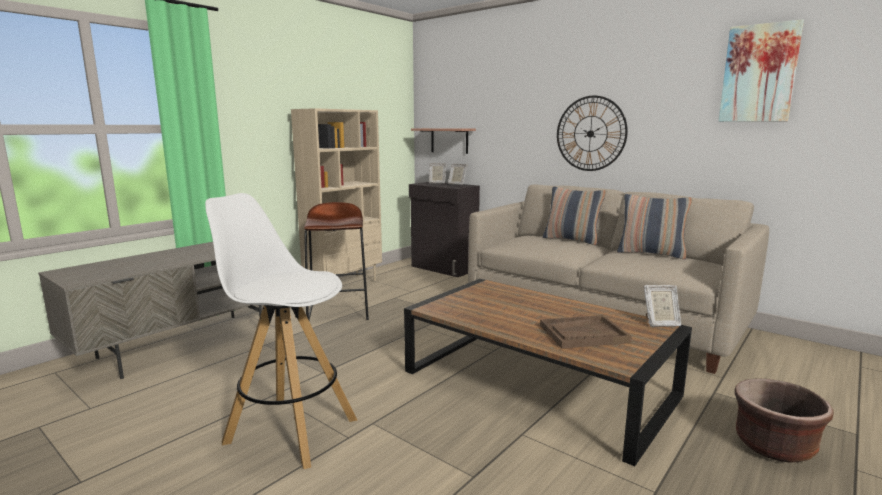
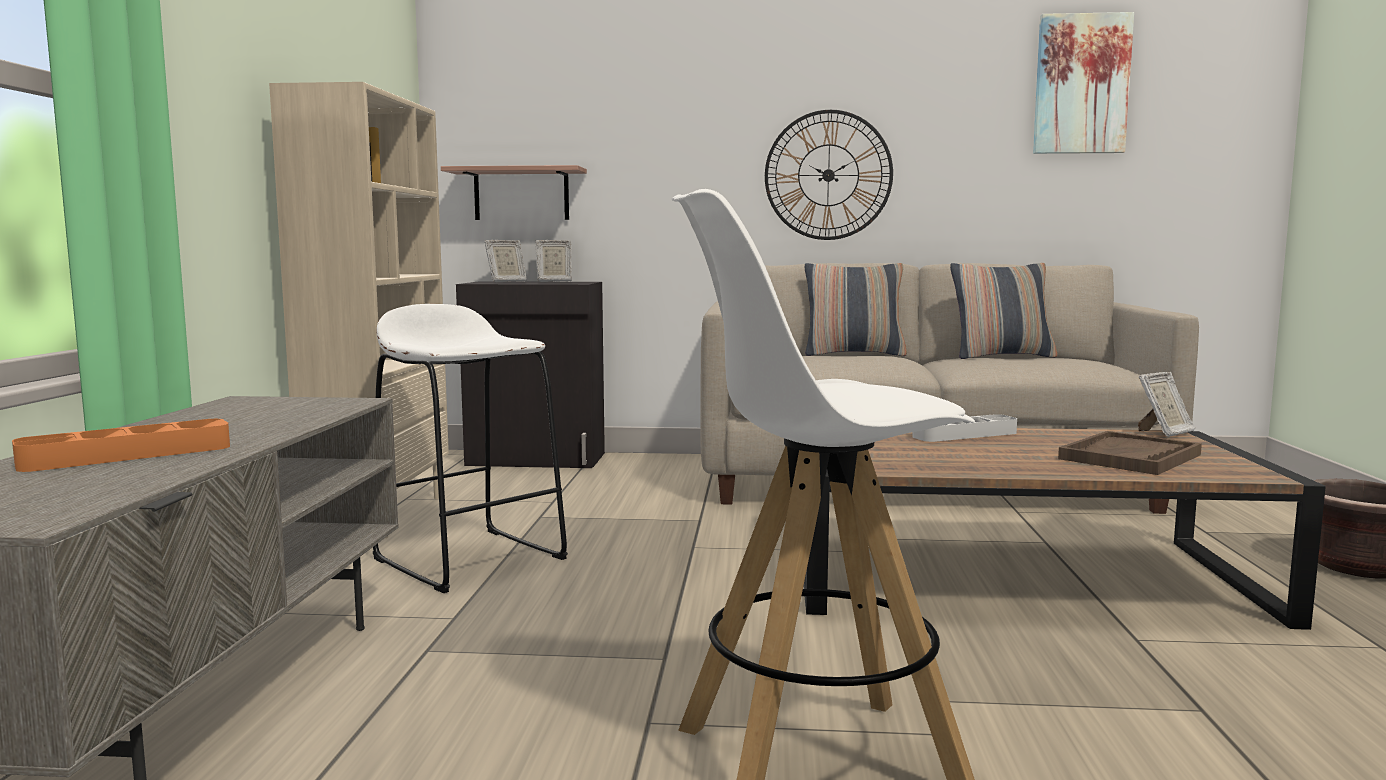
camera: 35 degrees left, 5 degrees down
brown stool [304,202,369,322] -> white stool [373,304,568,593]
none -> orange tray [12,419,230,472]
none -> grey tray [912,414,1017,442]

